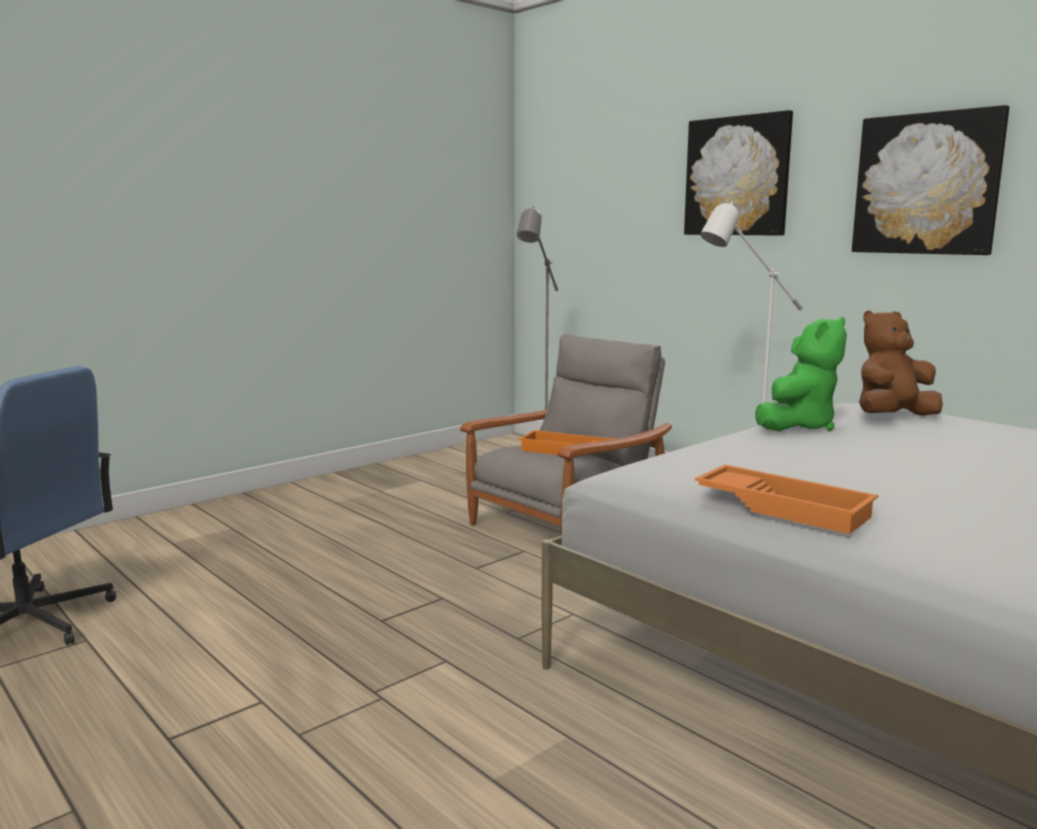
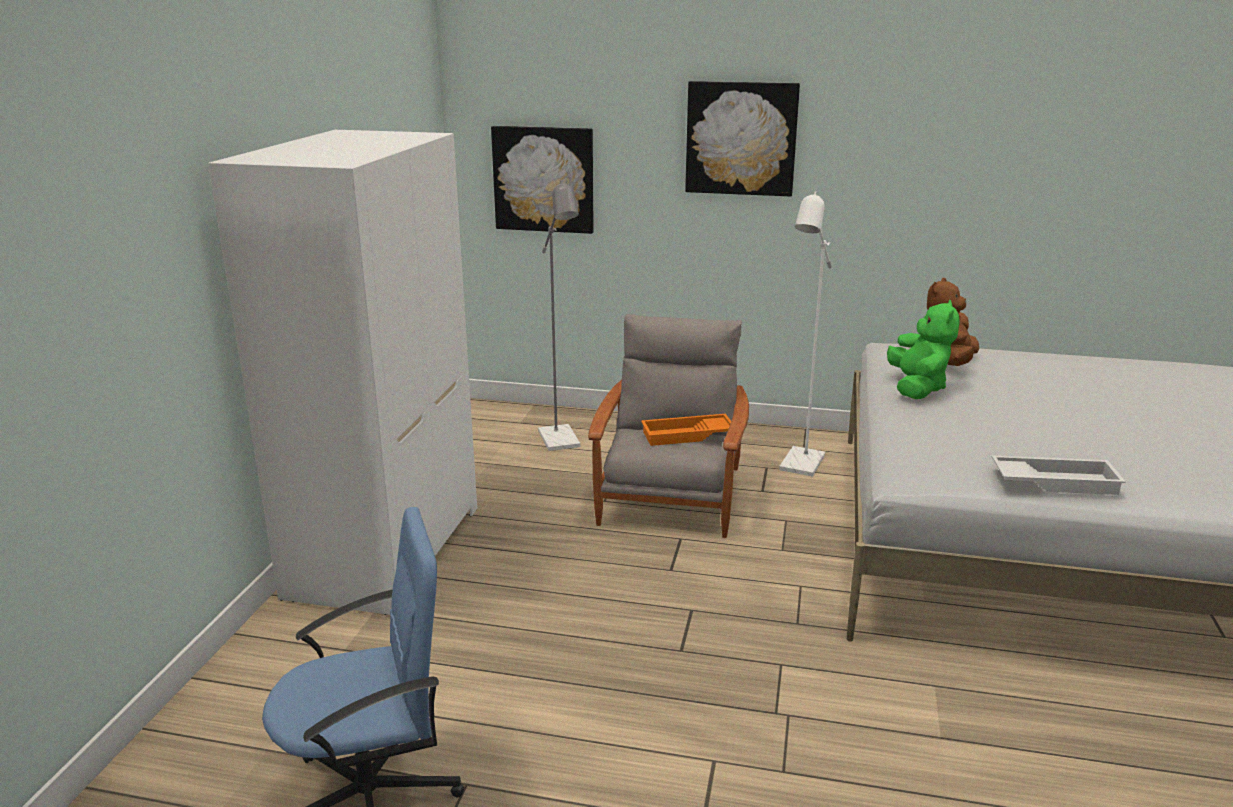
camera: 35 degrees left, 10 degrees up
orange tray [694,465,878,534] -> white tray [992,456,1126,495]
picture [852,105,1009,255] -> picture moved to [491,126,594,234]
none -> white wardrobe [208,130,477,615]

